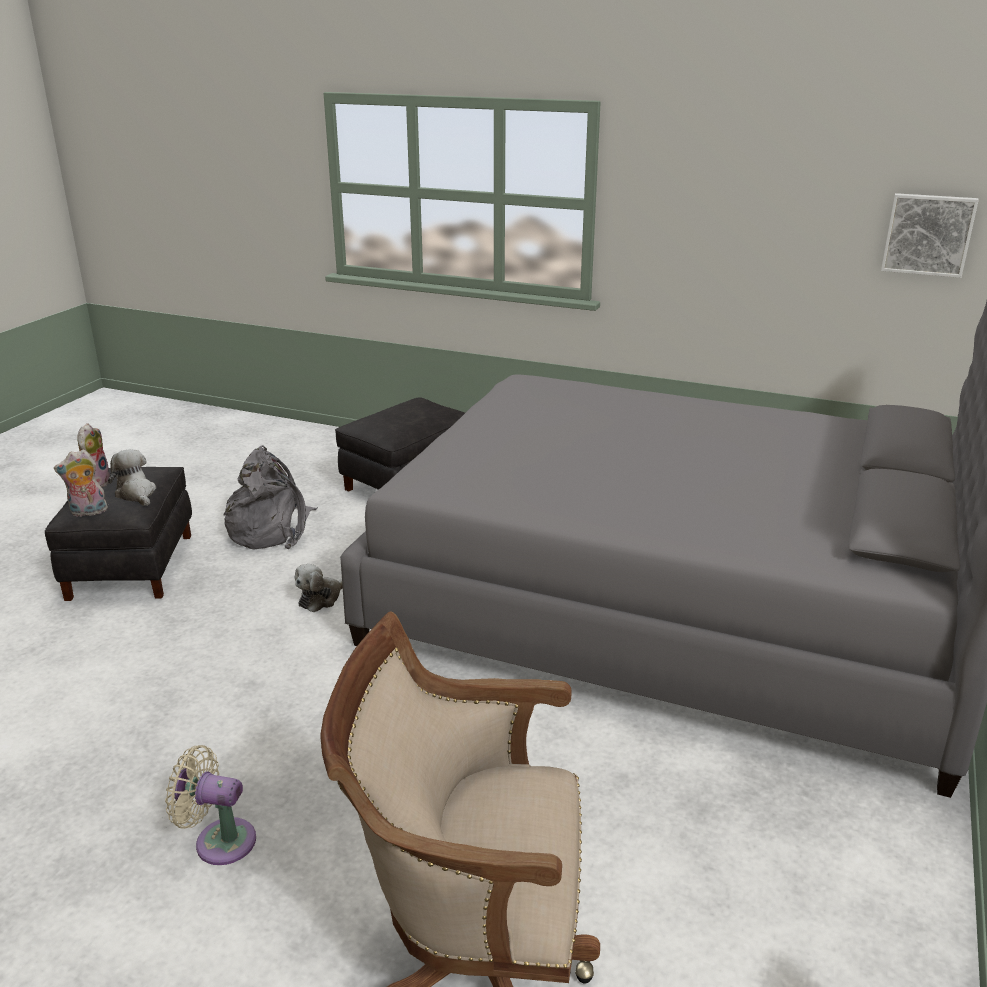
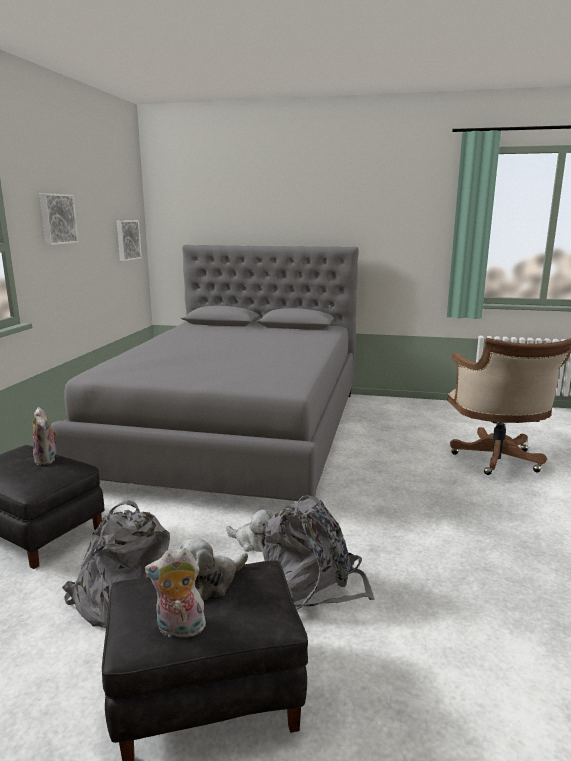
camera: 100 degrees left, 10 degrees down
plush toy [54,449,108,517] -> plush toy moved to [33,407,57,465]
beige fan [165,745,256,865] -> none
none -> picture [40,193,79,245]
none -> grey backpack [263,496,375,610]

